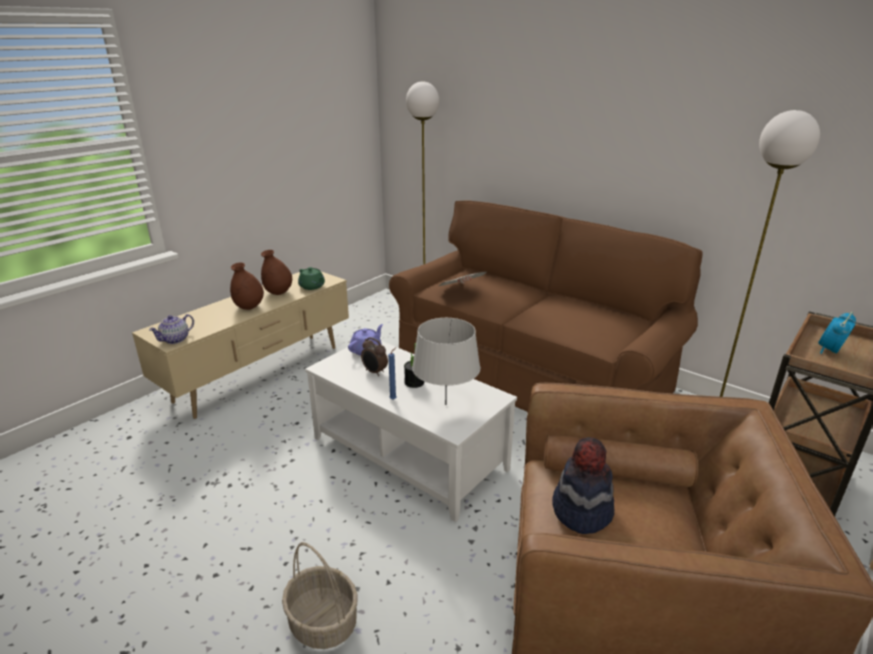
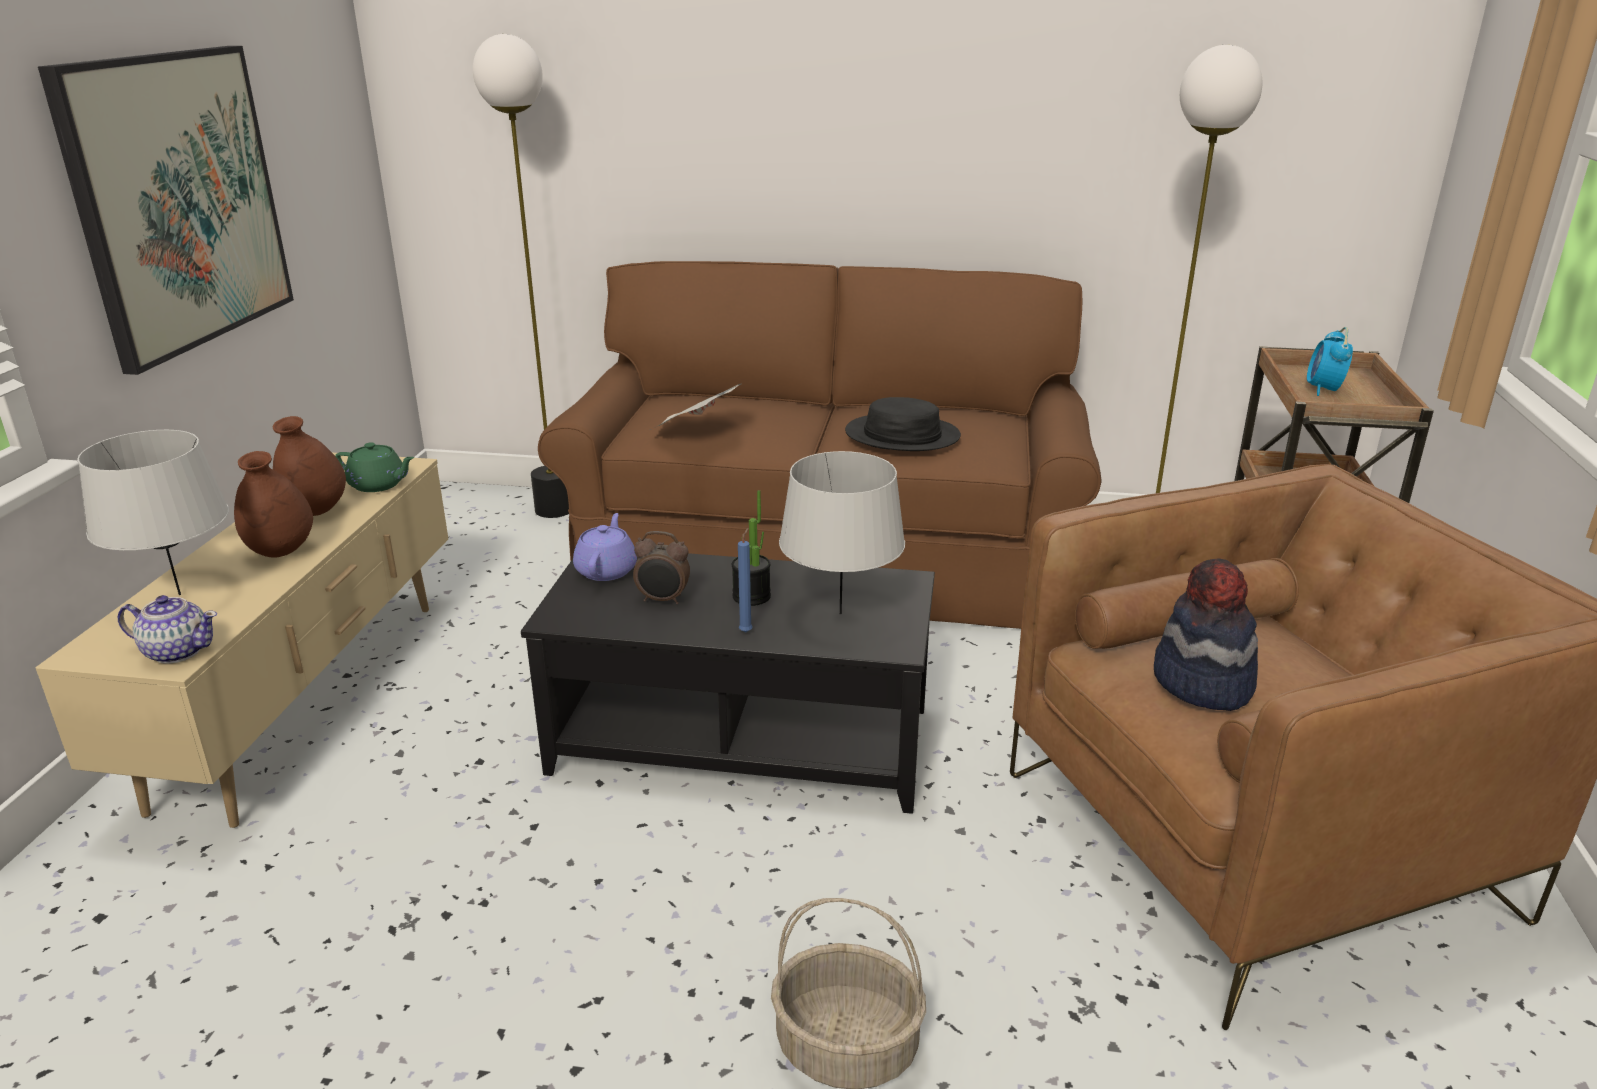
camera: 30 degrees left, 0 degrees up
teapot [149,314,194,344] -> teapot turned 90 degrees counterclockwise [118,595,217,664]
white coffee table [305,341,517,522] -> black coffee table [521,553,935,814]
none -> picture [38,46,294,375]
none -> grey table lamp [77,430,229,595]
none -> black hat [845,397,961,451]

